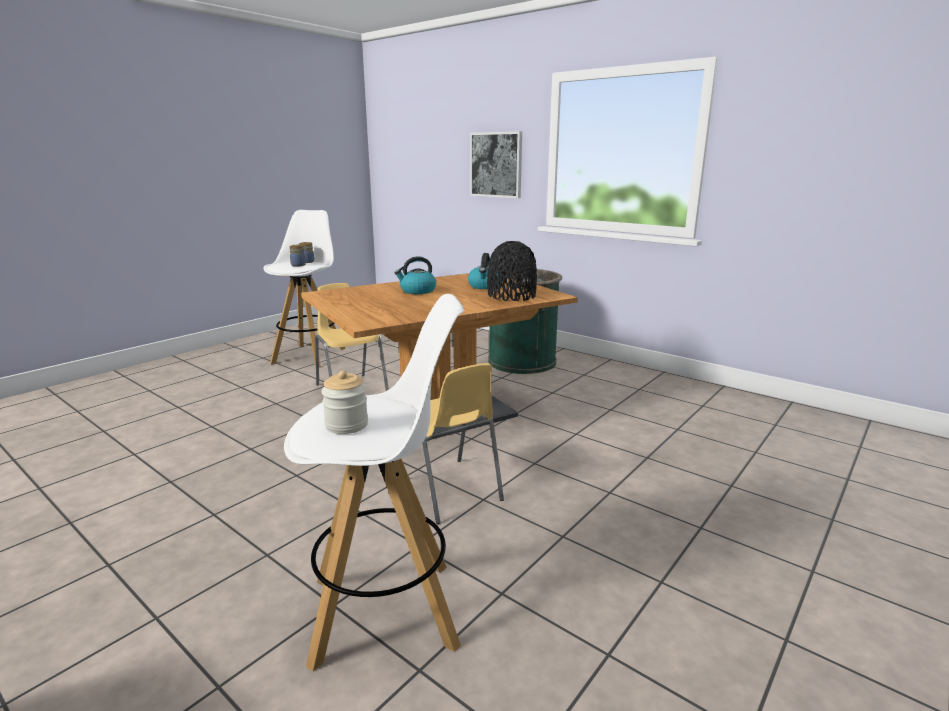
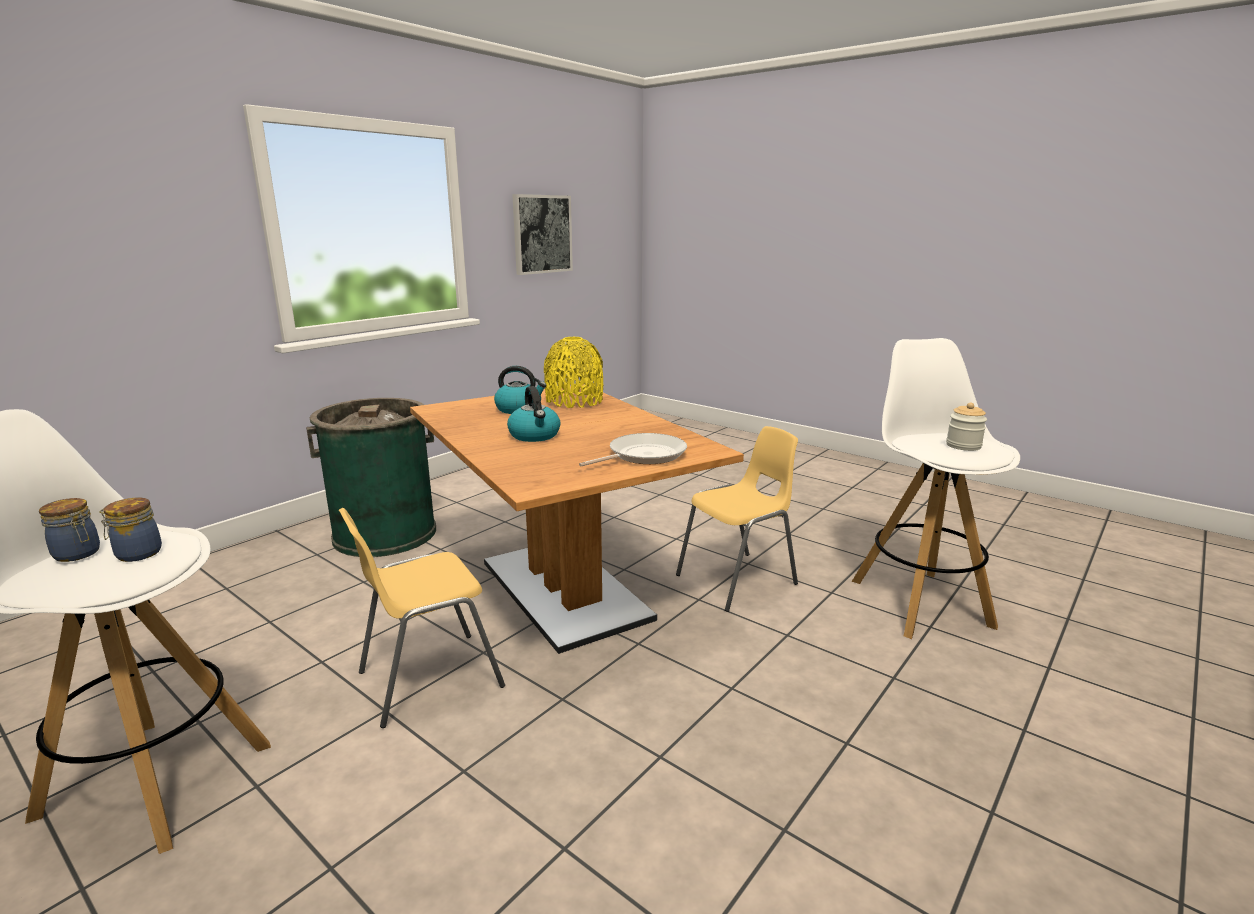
camera: 90 degrees left, 0 degrees up
picture [470,131,522,198] -> picture moved to [512,194,573,275]
black vase [487,241,537,301] -> yellow vase [544,337,603,408]
none -> frying pan [579,433,687,466]

